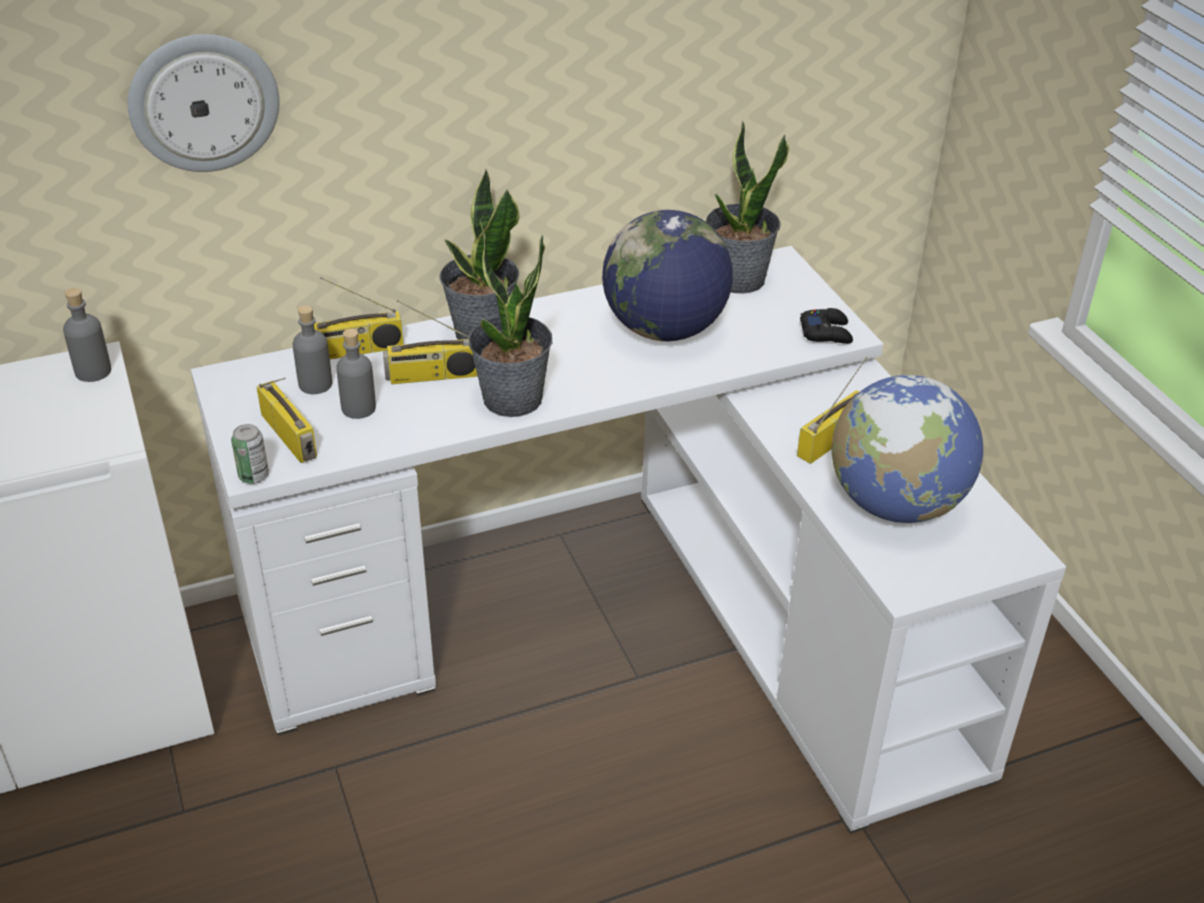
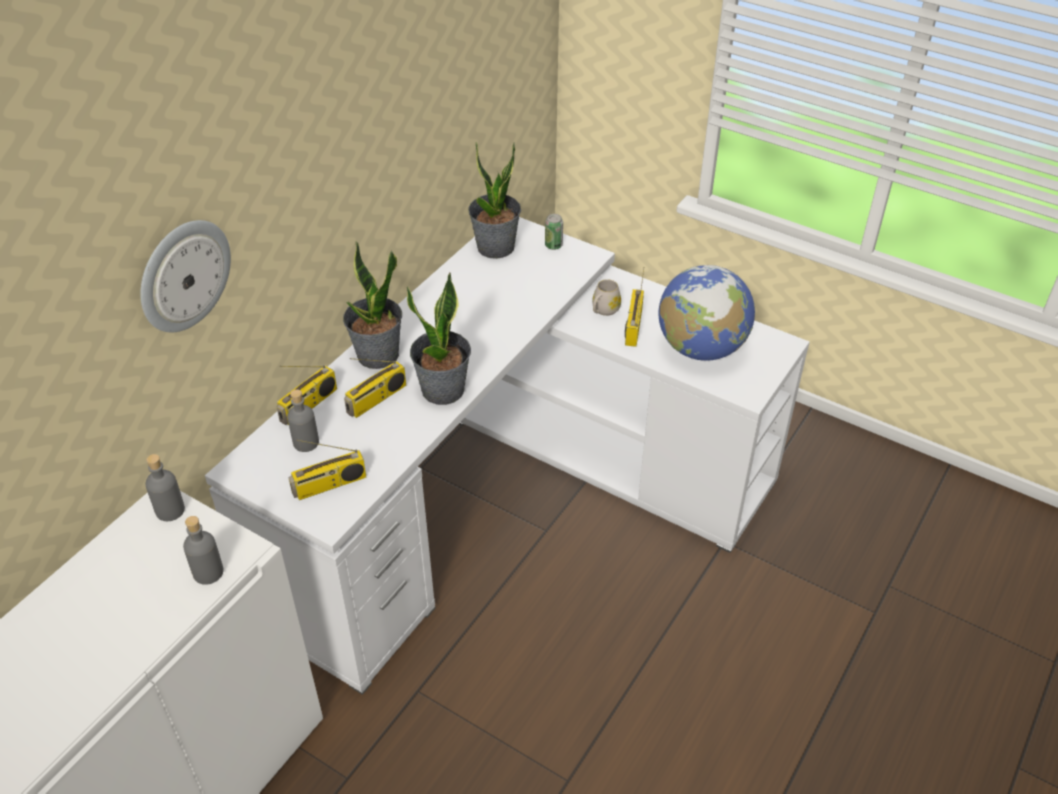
camera: 35 degrees left, 5 degrees up
can [231,424,269,484] -> can moved to [545,214,563,250]
radio [256,378,317,463] -> radio turned 135 degrees clockwise [288,439,366,500]
grey bottle [336,329,376,419] -> grey bottle moved to [183,516,223,585]
globe [602,210,733,341] -> none
black game controller [800,308,853,344] -> none
none -> white mug [592,279,621,316]

